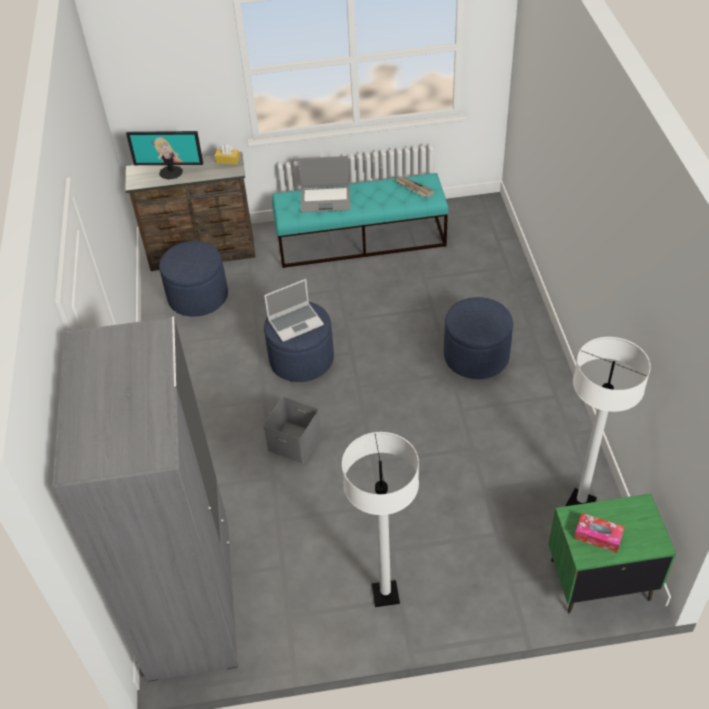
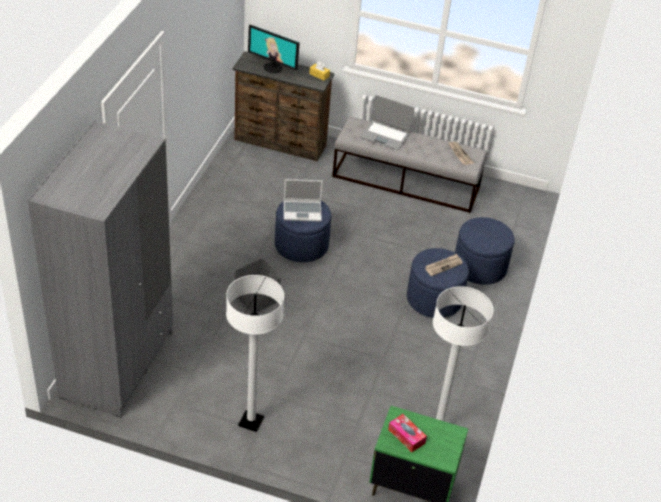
camera: 20 degrees right, 5 degrees down
blue ottoman [159,241,228,317] -> blue ottoman moved to [455,217,515,285]
turquoise bench [272,173,449,268] -> grey bench [332,116,487,213]
none -> newspaper [425,254,463,276]

